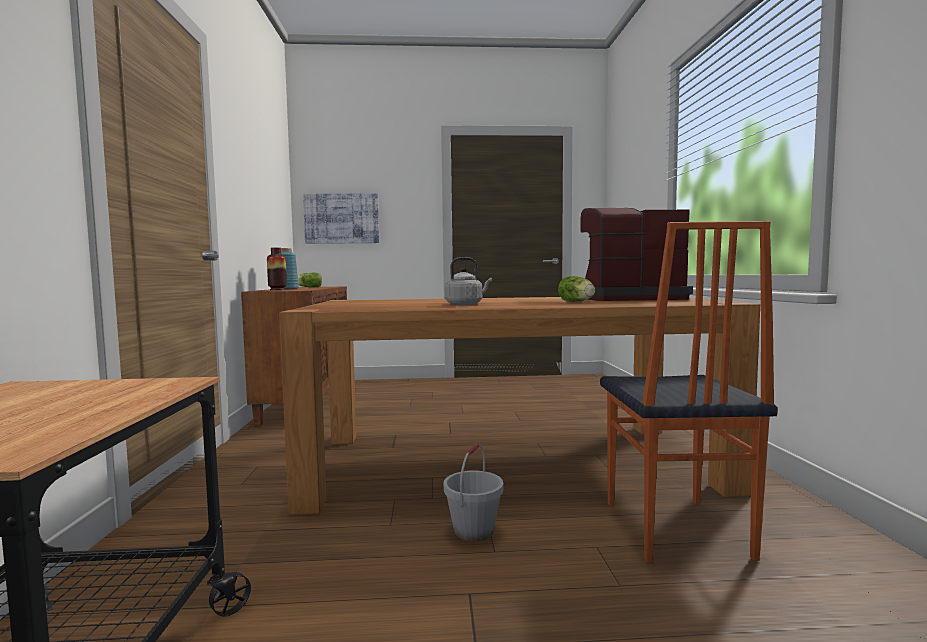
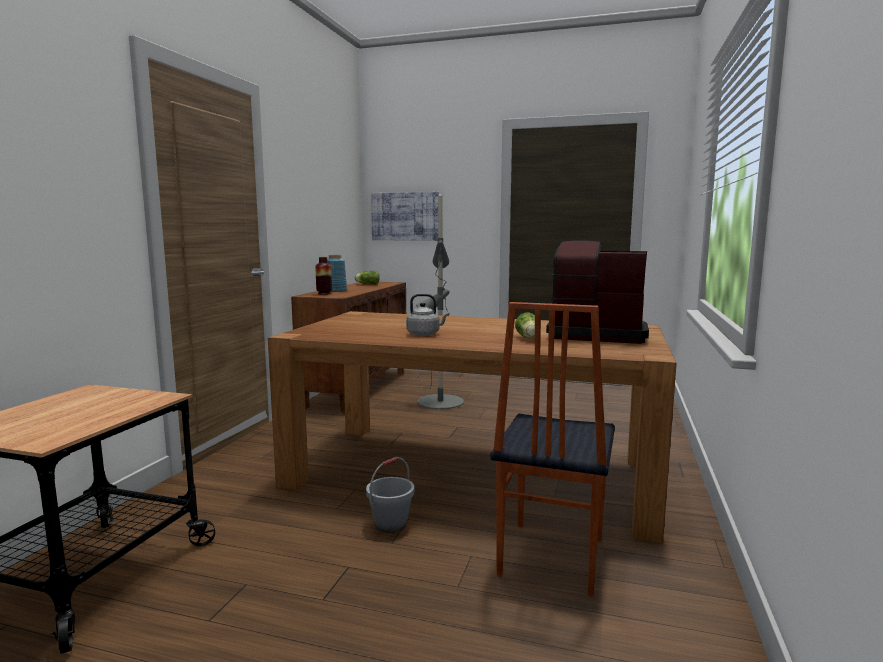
camera: 20 degrees right, 5 degrees up
none -> grey floor lamp [416,194,464,409]

